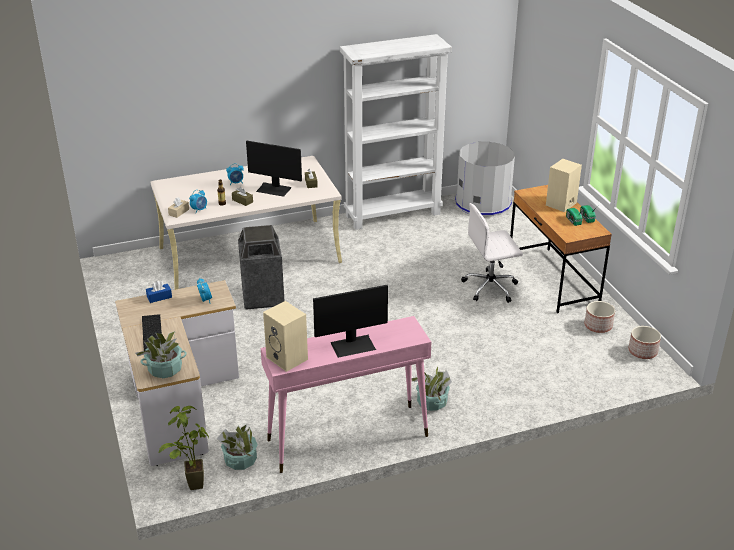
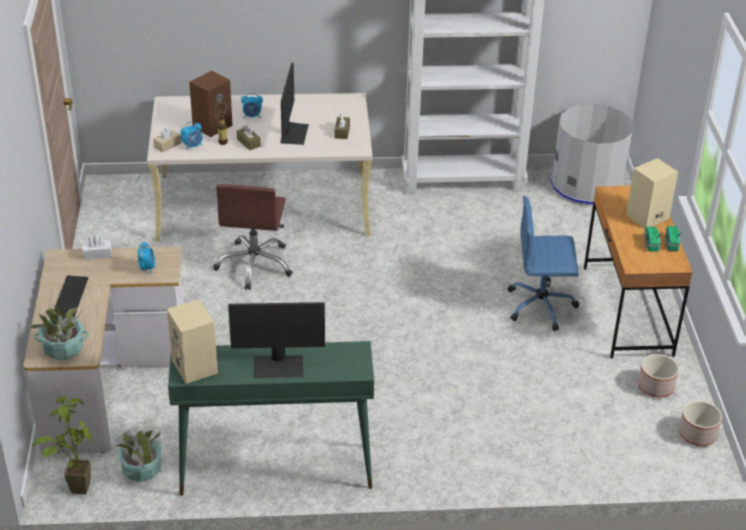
camera: 15 degrees right, 5 degrees up
blue tissue box [146,281,172,303] -> white tissue box [83,235,112,260]
trash can [238,225,284,310] -> brown office chair [213,184,293,290]
monitor [246,141,302,197] -> monitor turned 120 degrees counterclockwise [280,63,309,145]
pink console table [261,316,431,473] -> green console table [168,341,374,496]
potted plant [411,366,452,411] -> none
white office chair [461,203,523,303] -> blue office chair [508,196,579,331]
none -> brown speaker [189,71,233,137]

